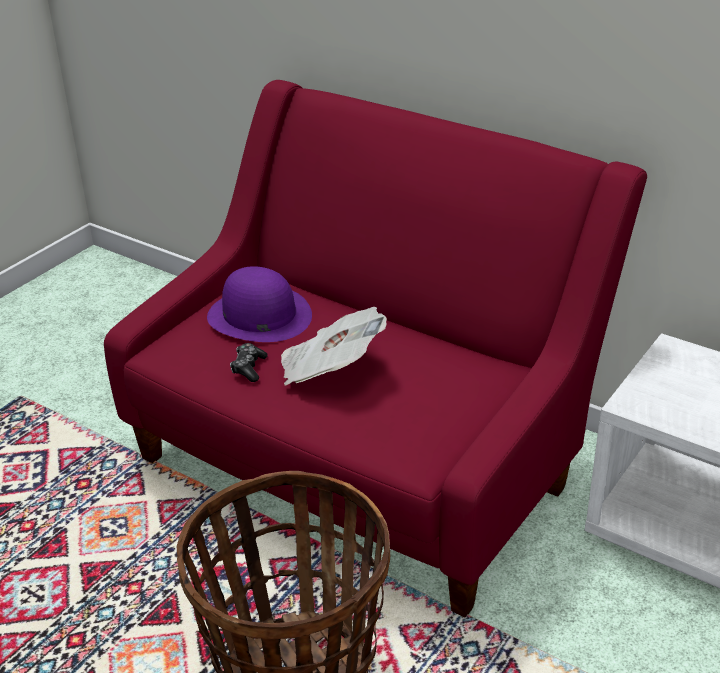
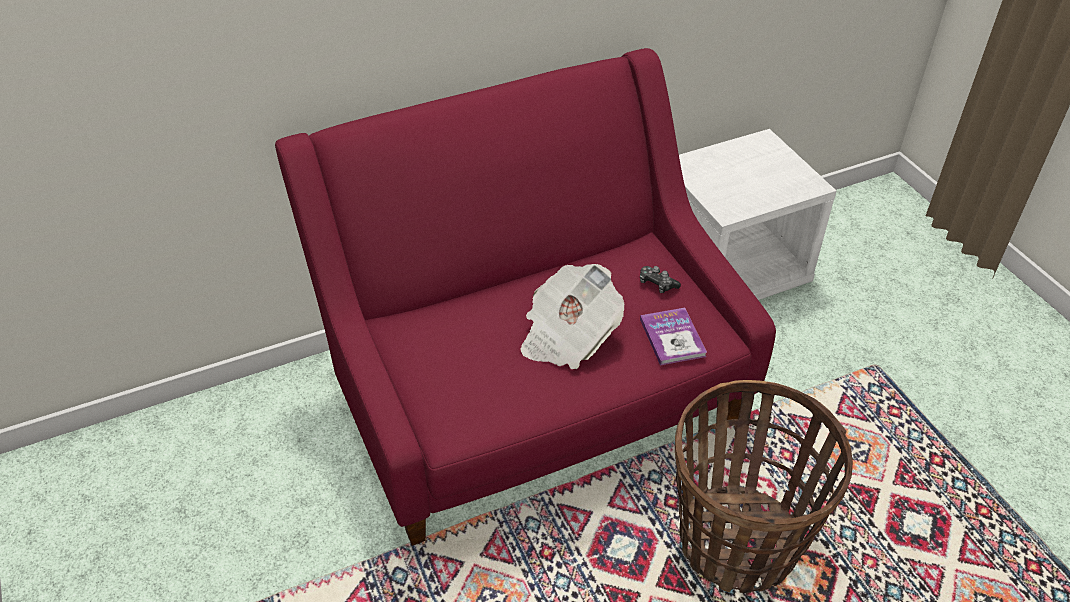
camera: 60 degrees left, 10 degrees up
purple hat [207,266,312,342] -> none
game controller [230,343,268,382] -> game controller moved to [640,266,681,293]
none -> book [640,308,707,365]

